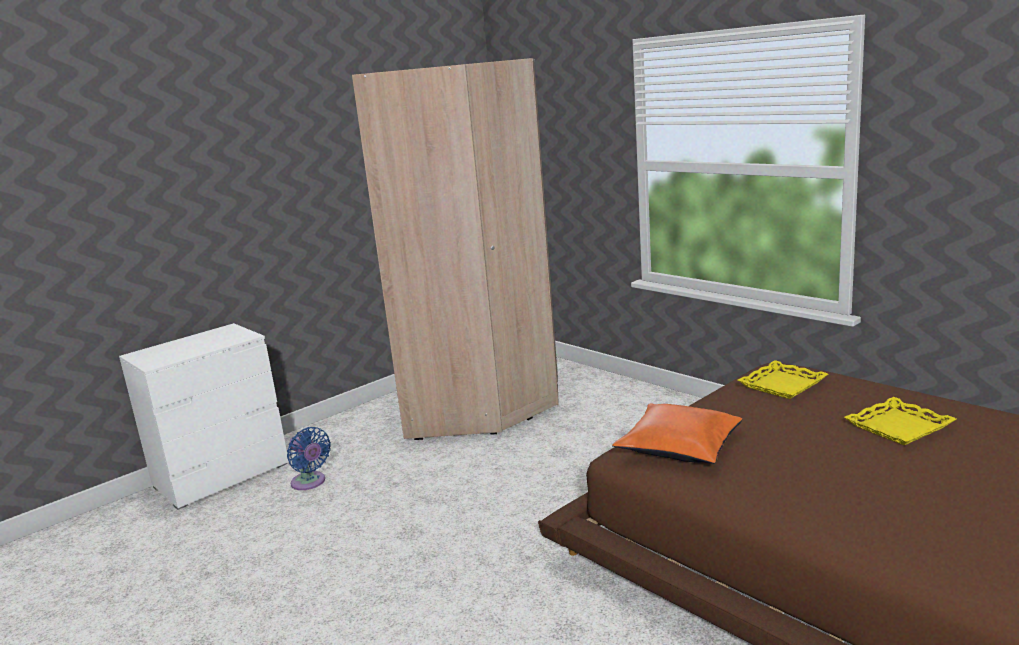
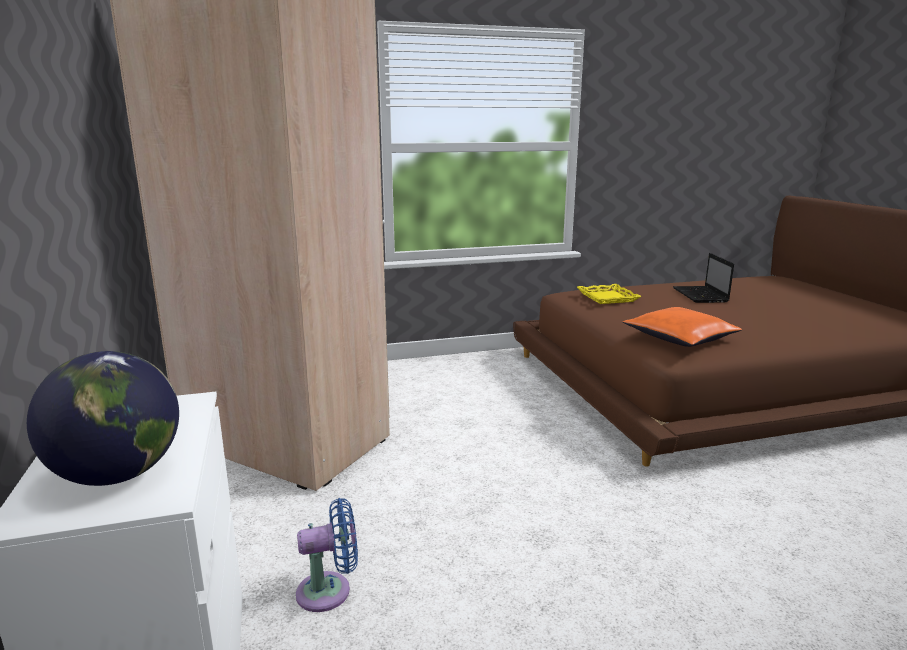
camera: 65 degrees left, 0 degrees up
yellow tray [844,397,957,445] -> laptop [673,253,734,303]
none -> globe [27,351,179,486]

